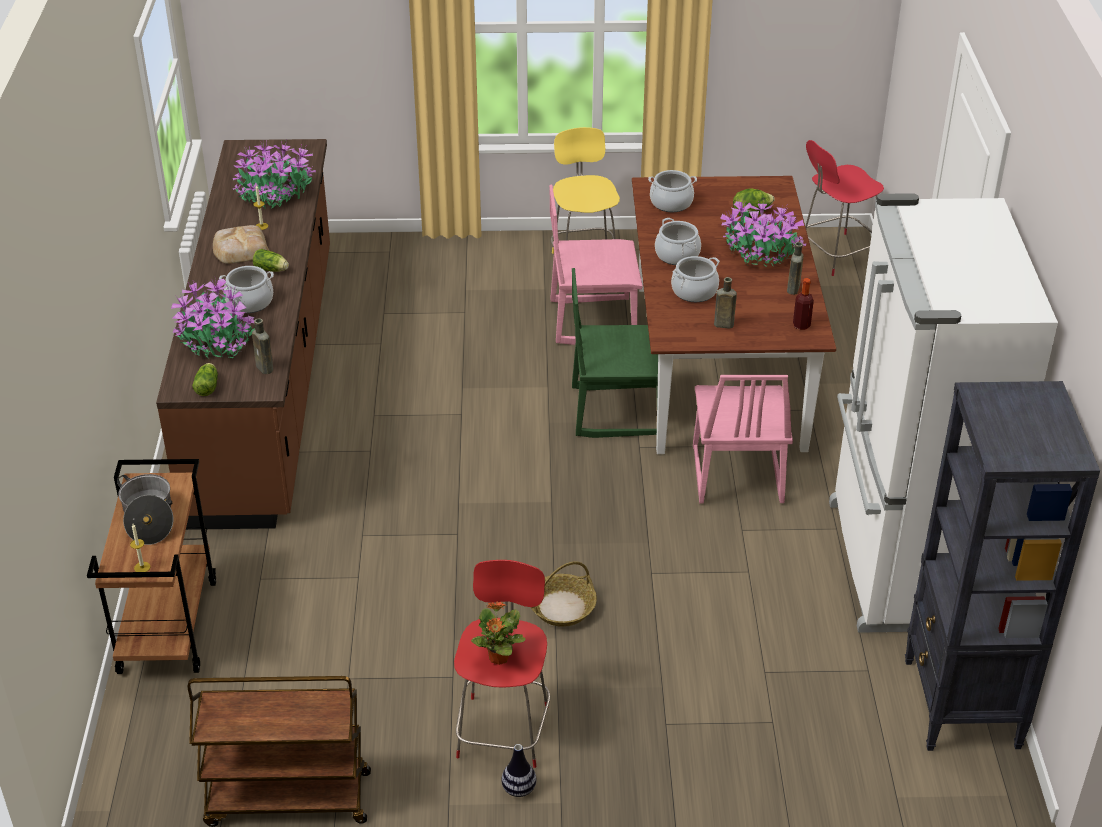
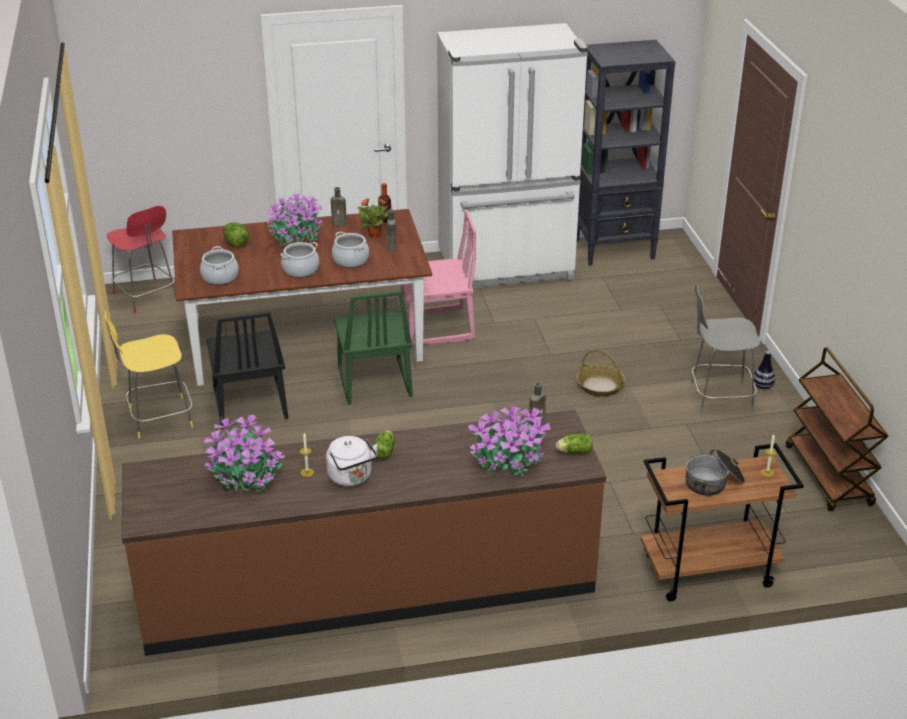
camera: 100 degrees left, 5 degrees down
bread [213,225,269,264] -> white kettle [326,436,378,487]
cooking pot [219,266,274,313] -> none
red stool [454,560,550,768] -> grey stool [691,285,760,414]
potted plant [471,601,526,665] -> potted plant moved to [357,198,389,237]
pink chair [549,185,643,345] -> black chair [206,312,289,429]

